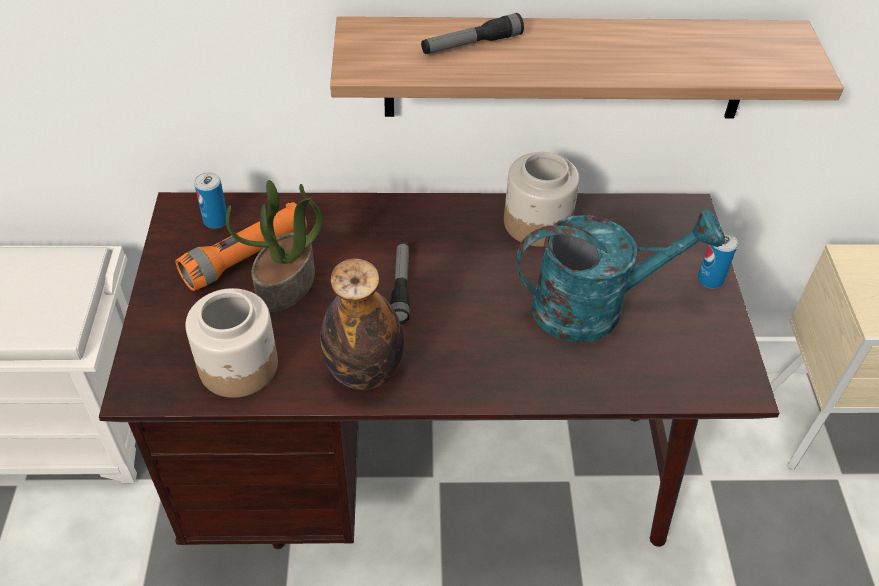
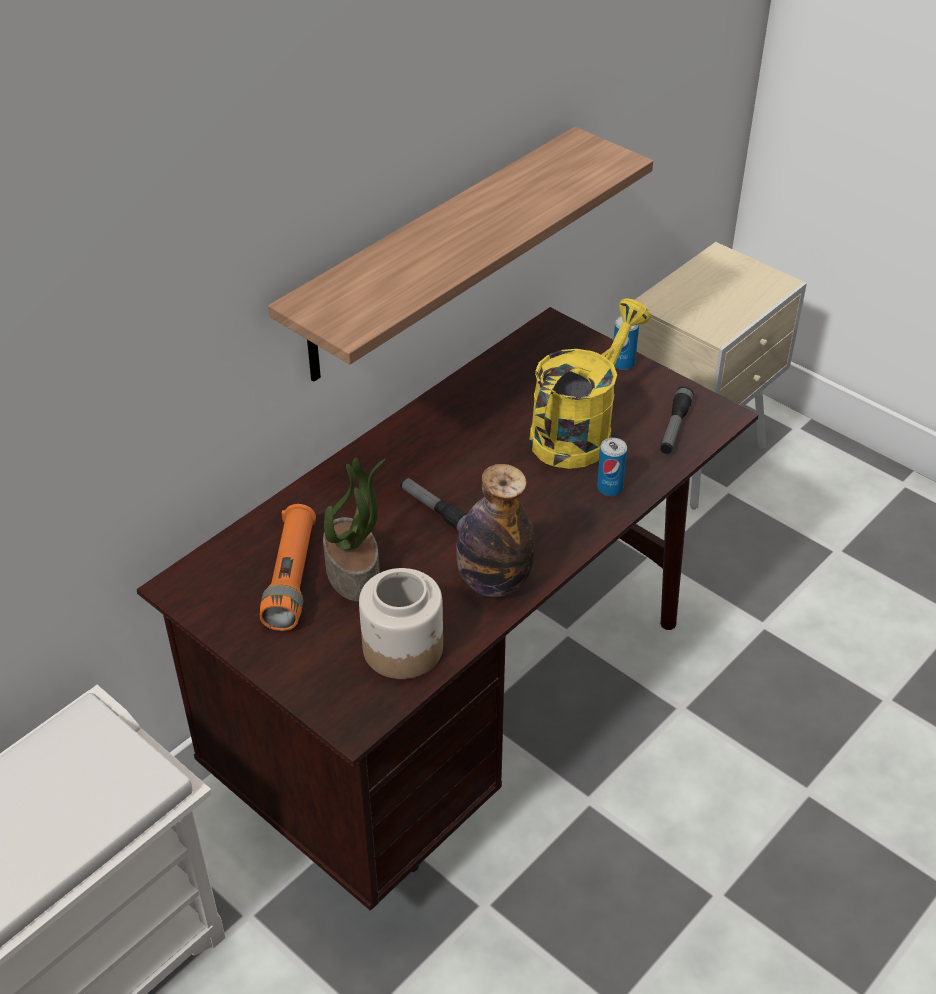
camera: 45 degrees left, 5 degrees down
can [194,172,227,229] -> can moved to [597,438,627,496]
flashlight [421,13,524,54] -> flashlight moved to [660,386,694,454]
jar [504,152,580,247] -> none
turquoise watering can [516,209,725,343] -> yellow watering can [529,298,651,469]

